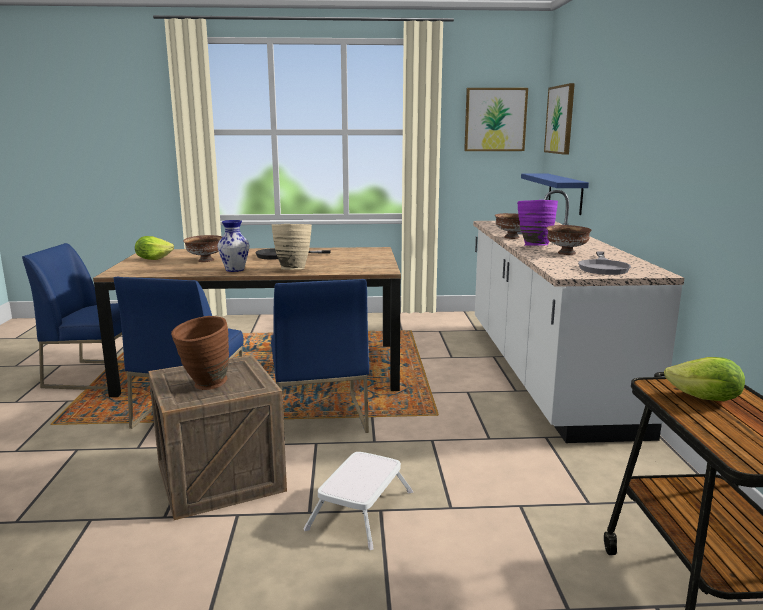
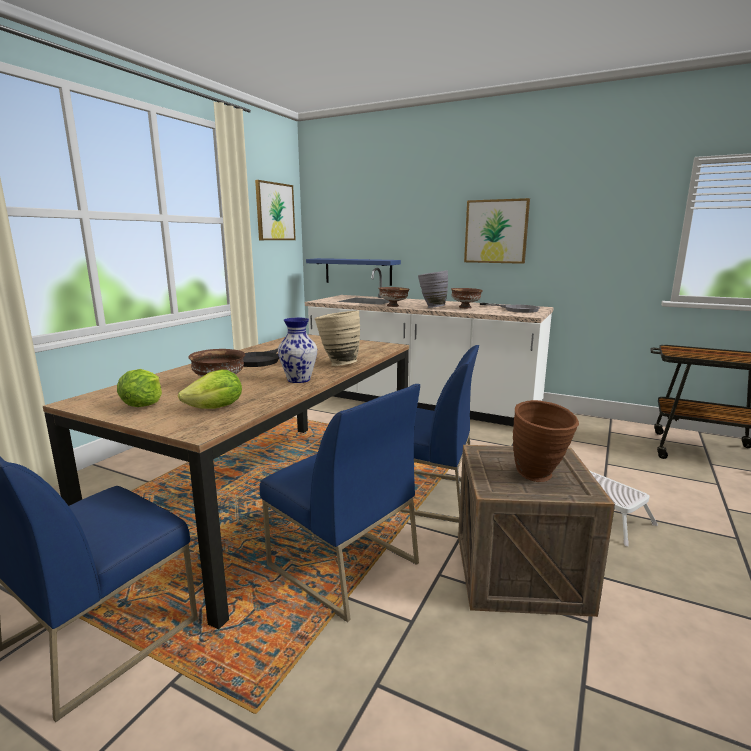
camera: 60 degrees left, 0 degrees up
purple vase [517,200,558,246] -> grey vase [418,270,448,308]
picture [544,83,575,155] -> picture moved to [464,198,530,264]
lettuce [664,357,745,401] -> lettuce moved to [178,370,242,409]

